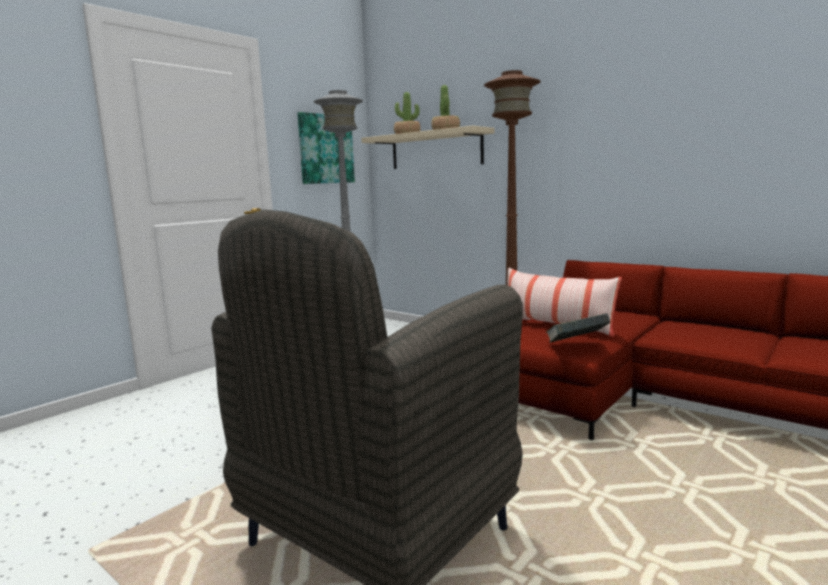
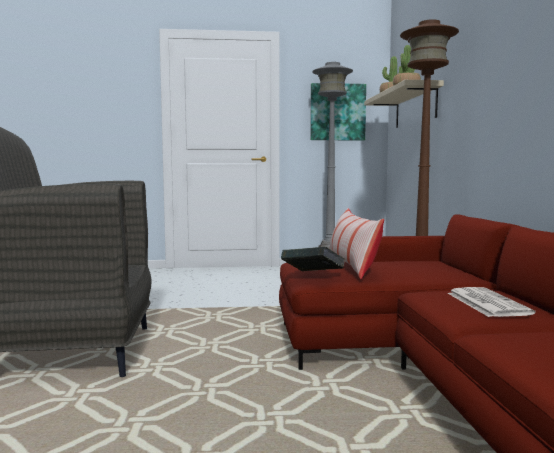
camera: 45 degrees right, 5 degrees down
none -> newspaper [448,287,536,317]

